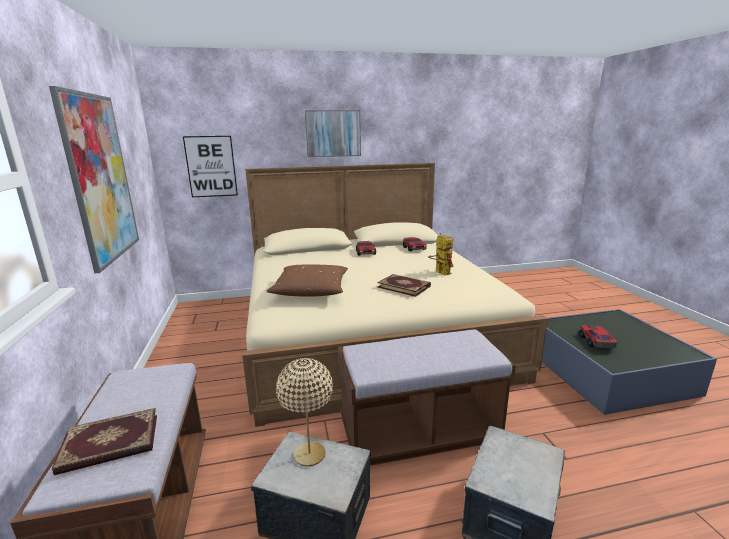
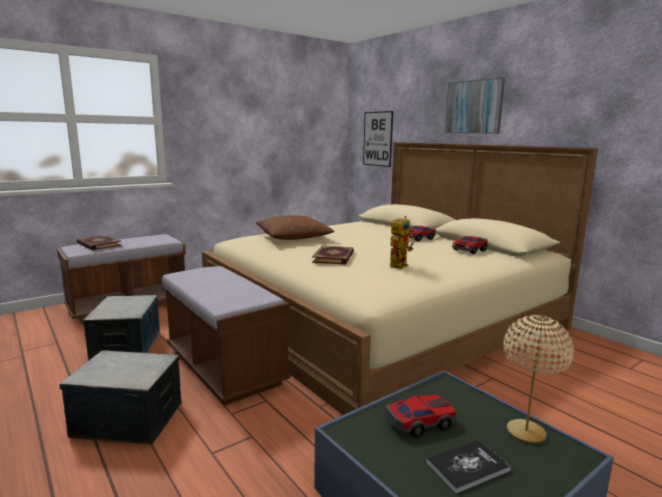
camera: 65 degrees right, 5 degrees down
picture [49,86,139,274] -> none
beige table lamp [276,358,333,467] -> beige table lamp moved to [503,315,574,444]
none -> book [426,440,511,494]

